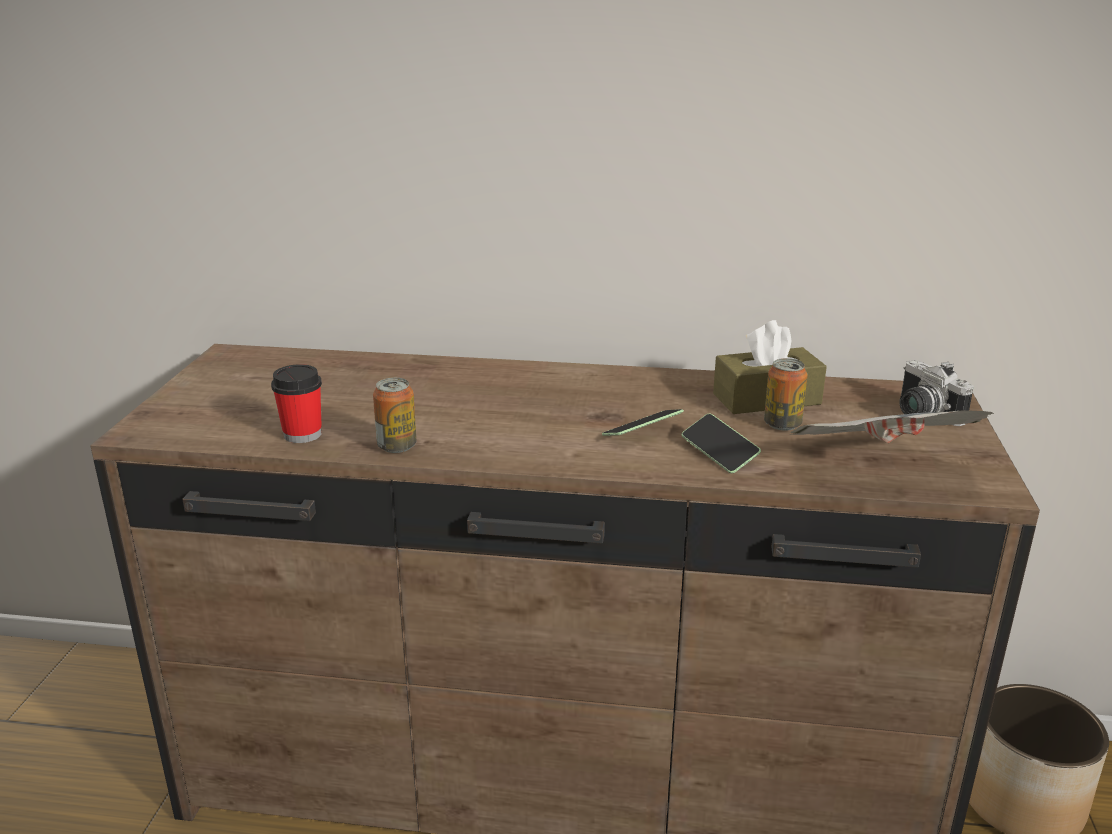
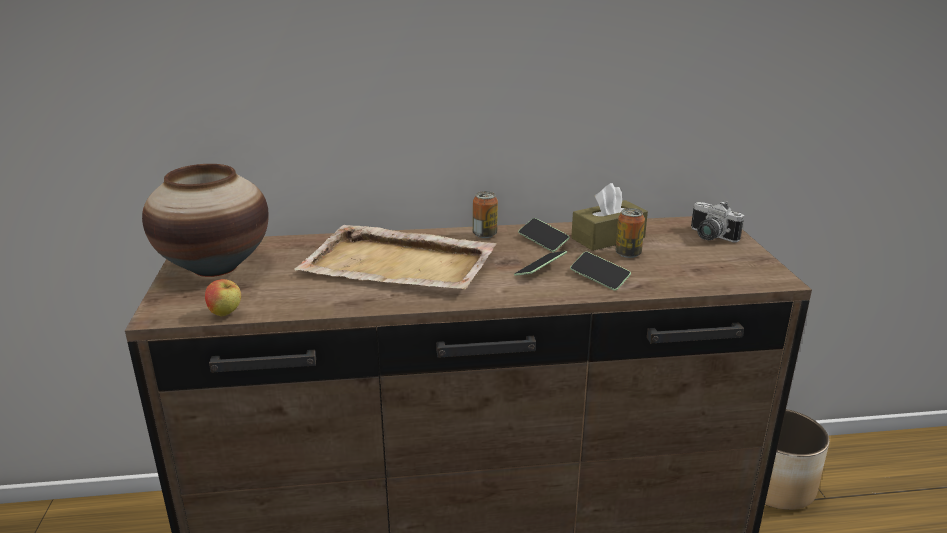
camera: 15 degrees left, 0 degrees up
cup [271,364,322,443] -> none
can [373,377,416,453] -> can moved to [473,191,498,238]
newspaper [791,410,994,443] -> none
none -> vase [142,164,269,277]
none -> apple [205,279,241,316]
none -> beige tray [294,225,496,289]
none -> phone [518,218,570,252]

